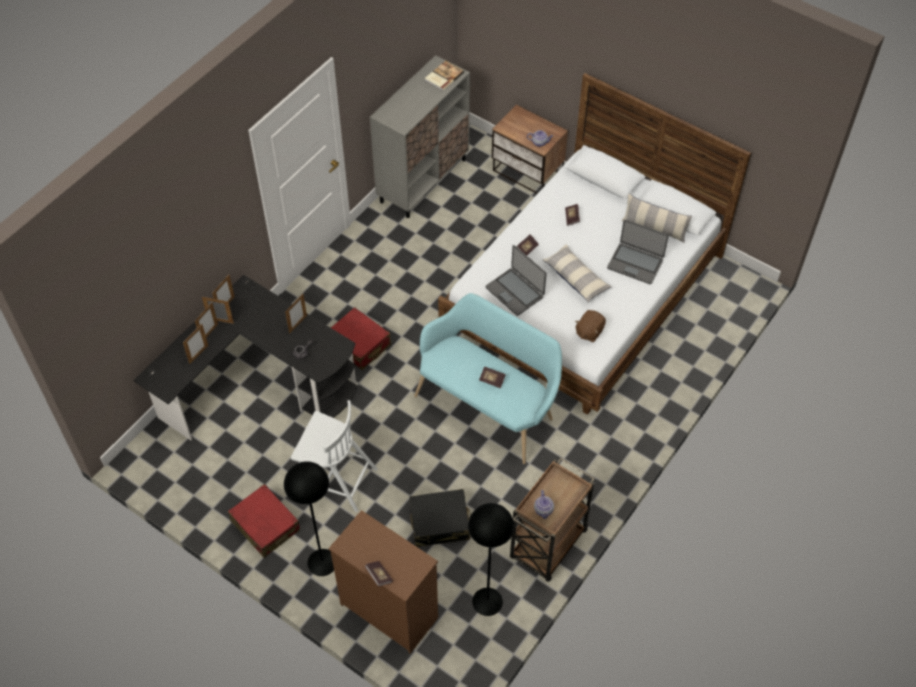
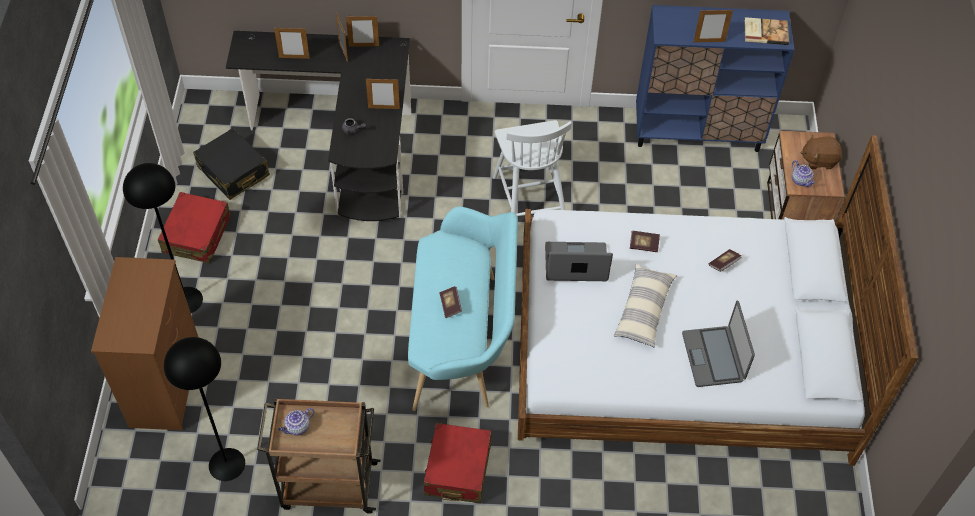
camera: 55 degrees right, 0 degrees up
picture frame [195,302,218,337] -> picture frame moved to [693,9,733,42]
white chair [291,400,378,512] -> white chair moved to [493,120,572,216]
red suitcase [331,307,391,370] -> red suitcase moved to [424,423,491,503]
book [365,561,393,587] -> none
grey cabinet [370,55,470,218] -> blue cabinet [636,5,794,152]
black suitcase [409,489,471,547] -> black suitcase moved to [193,128,270,200]
laptop [486,245,547,316] -> laptop turned 75 degrees clockwise [545,242,613,281]
brown plush toy [575,310,606,342] -> brown plush toy moved to [800,134,842,169]
pillow [621,194,692,243] -> none

